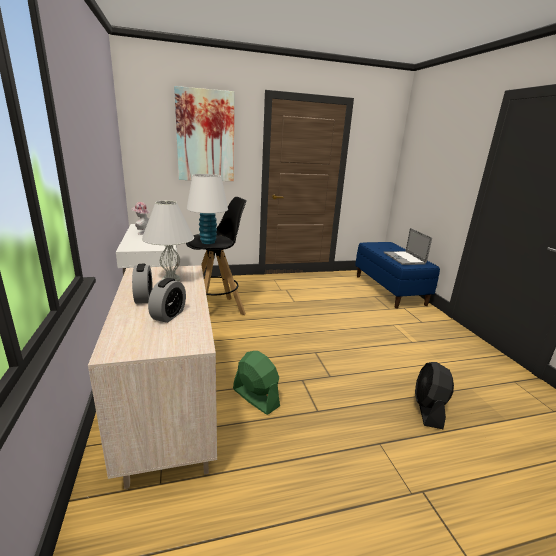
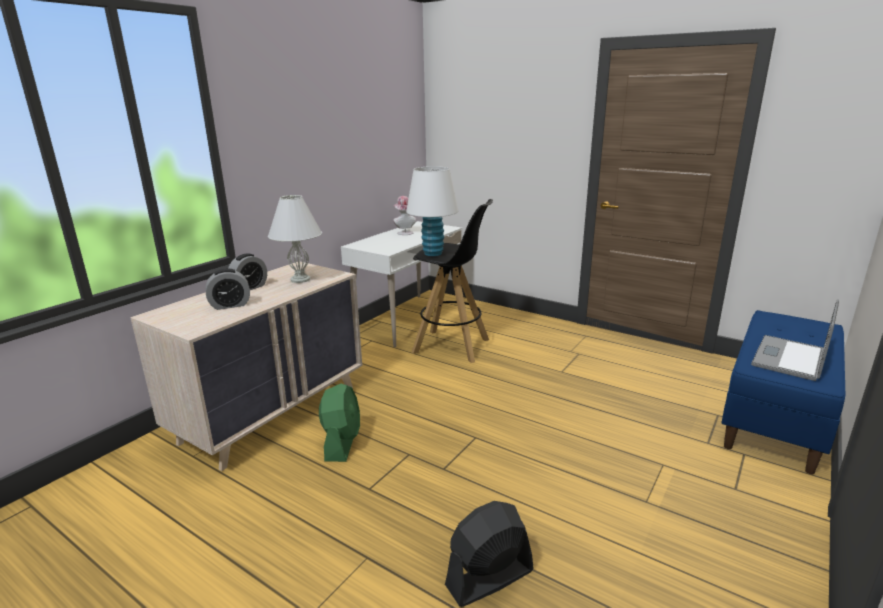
camera: 50 degrees right, 0 degrees up
picture [174,86,234,181] -> none

